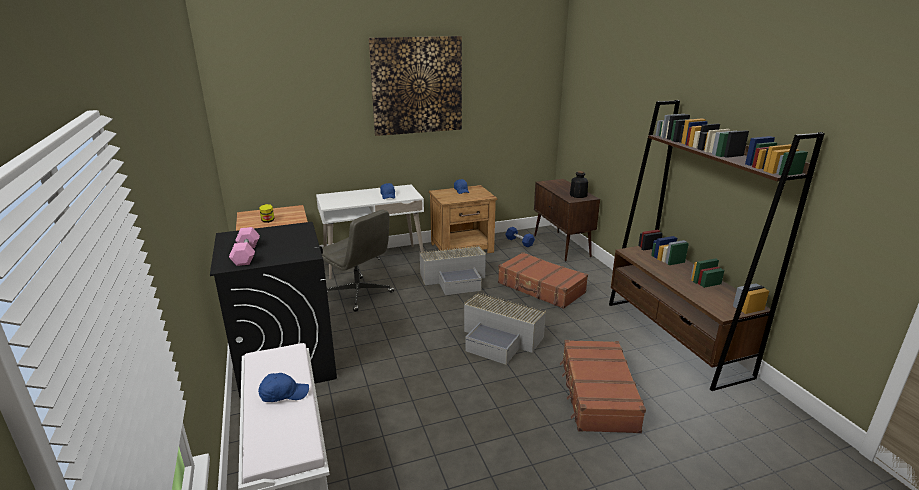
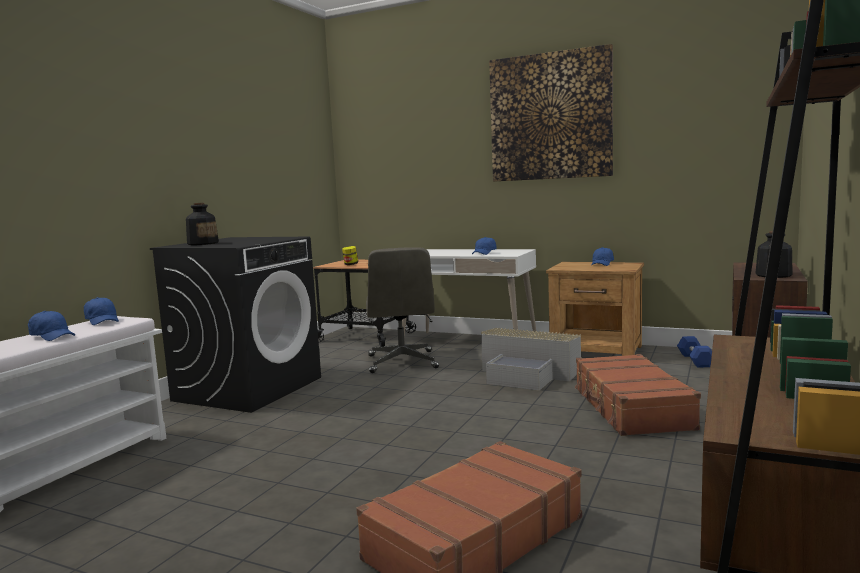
camera: 45 degrees right, 15 degrees down
pink dumbbell [229,227,260,266] -> bottle [186,203,219,245]
grey storage box [464,293,546,365] -> none
none -> blue cap [84,297,119,325]

